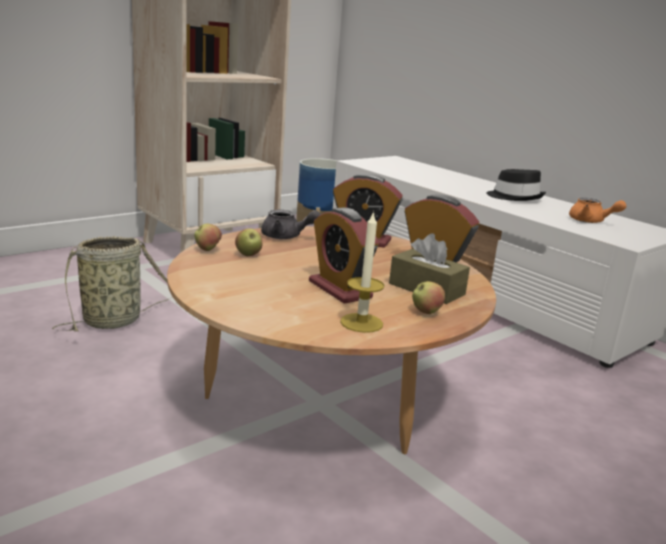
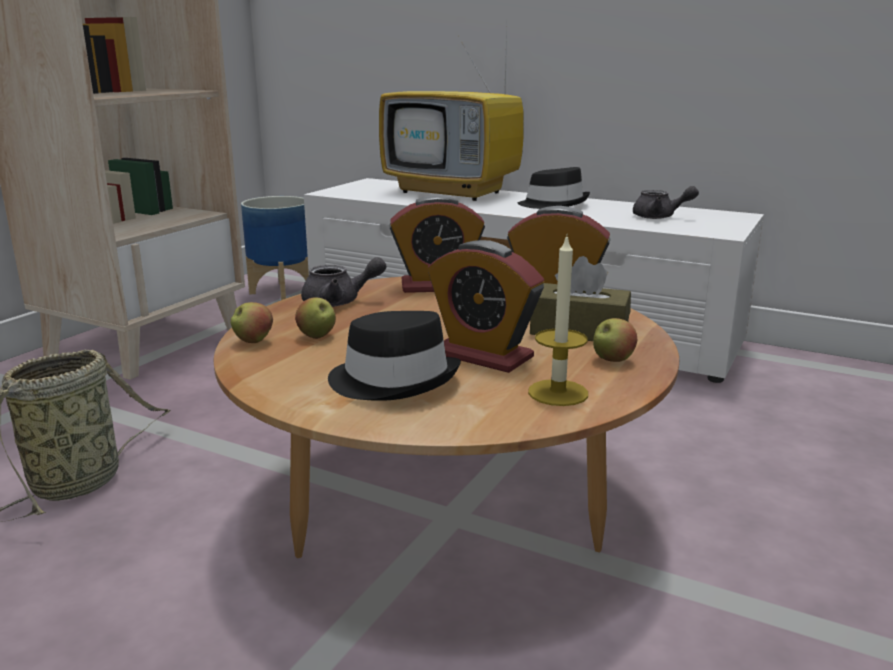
camera: 20 degrees left, 0 degrees up
orange teapot [569,198,626,223] -> grey teapot [633,186,699,219]
none -> black hat [328,311,461,401]
none -> television [379,30,524,201]

